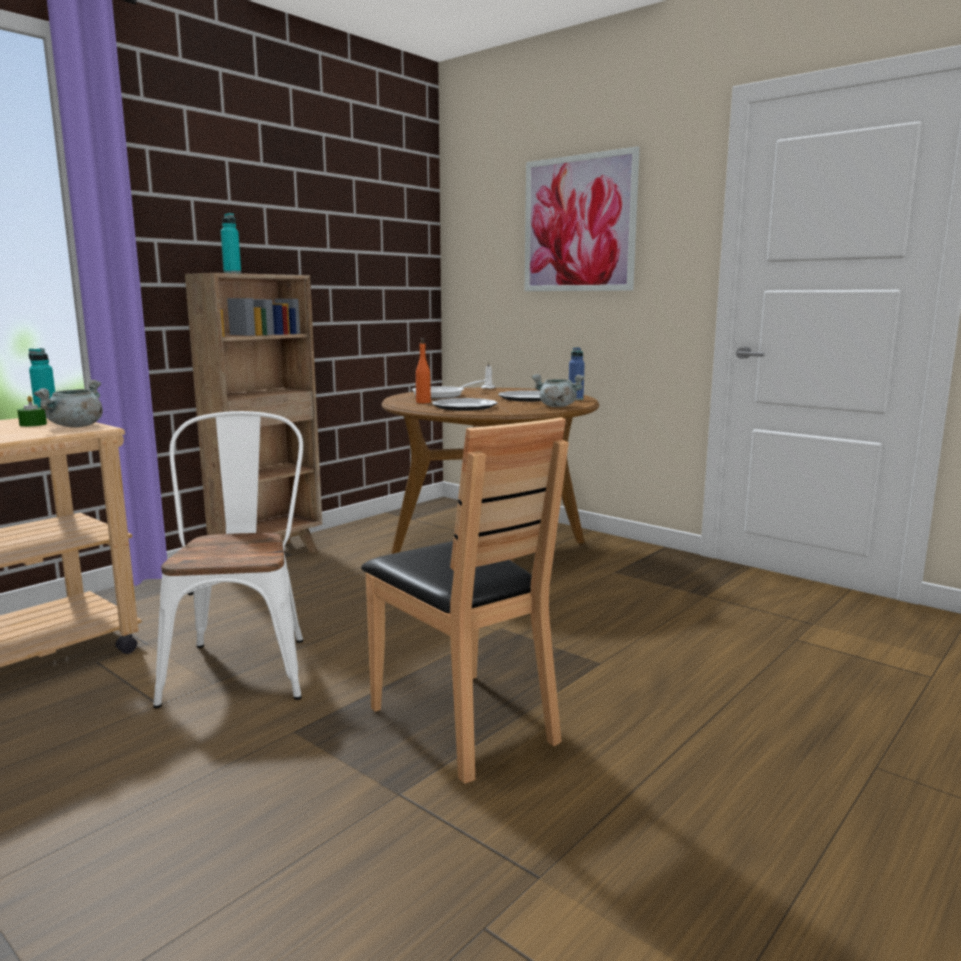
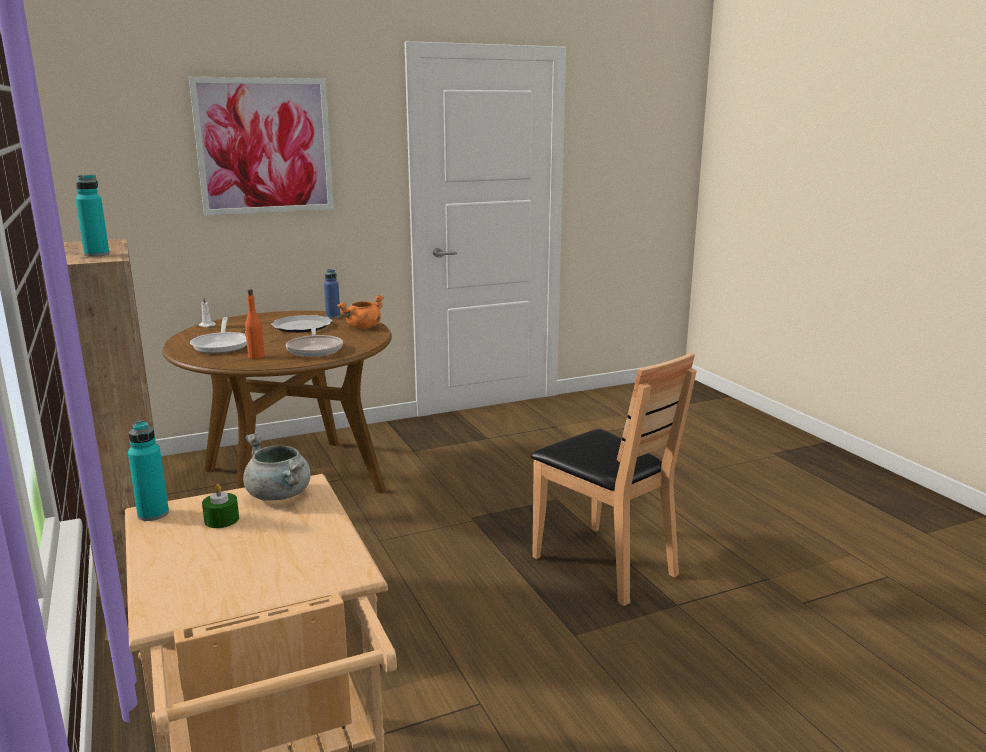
camera: 65 degrees left, 5 degrees up
white chair [153,411,303,708] -> none
brown chair [361,417,569,784] -> brown chair turned 60 degrees clockwise [531,353,697,606]
plate [432,398,498,411] -> frying pan [286,327,343,357]
grey cooking pot [531,374,585,407] -> orange cooking pot [337,295,384,329]

